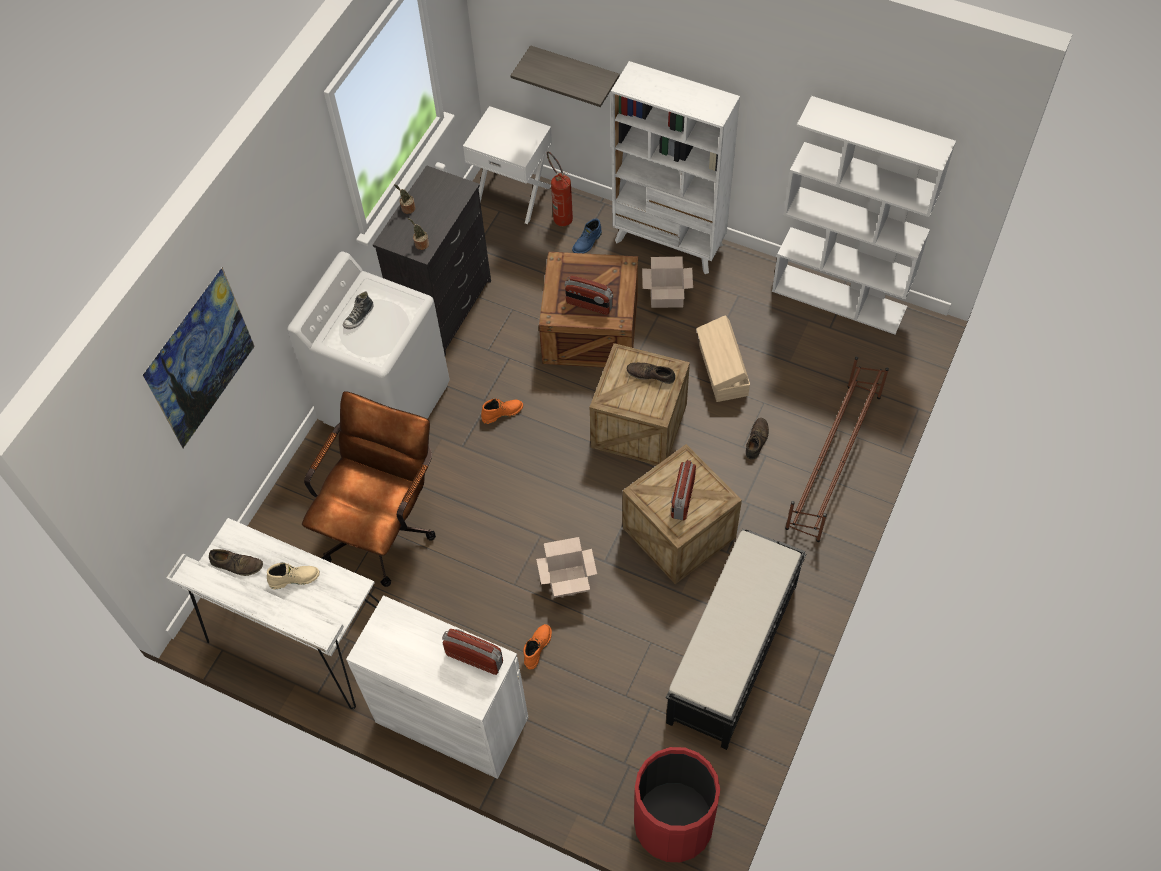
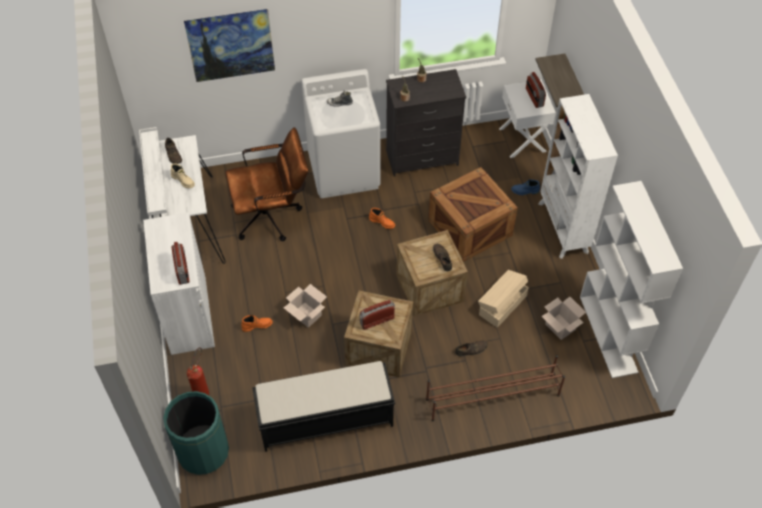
camera: 50 degrees right, 5 degrees down
fire extinguisher [547,151,573,226] -> fire extinguisher moved to [187,347,209,395]
radio [565,276,613,315] -> radio moved to [526,72,546,108]
red trash can [634,747,720,862] -> green trash can [163,391,229,475]
cardboard box [642,256,693,308] -> cardboard box moved to [541,297,586,340]

